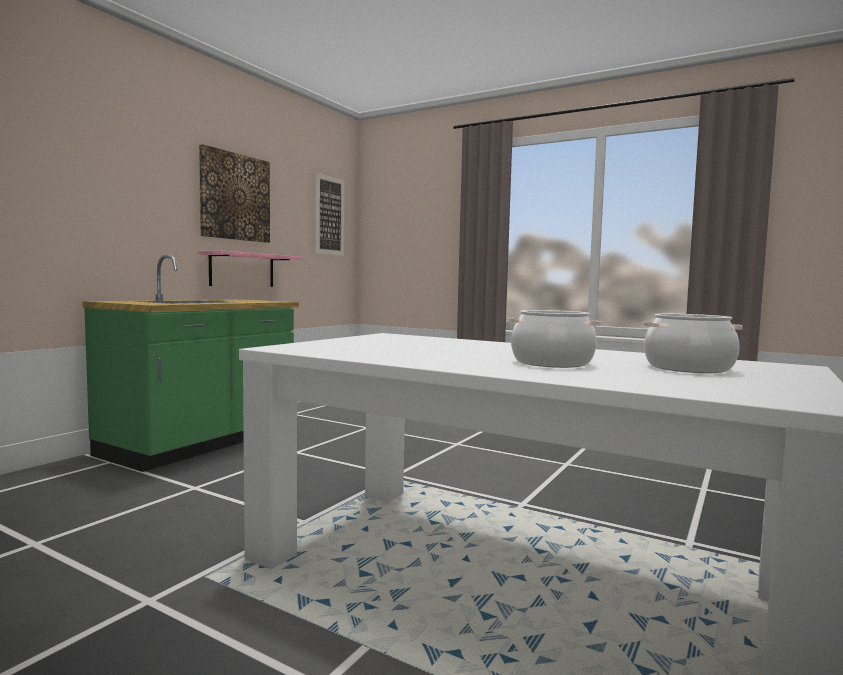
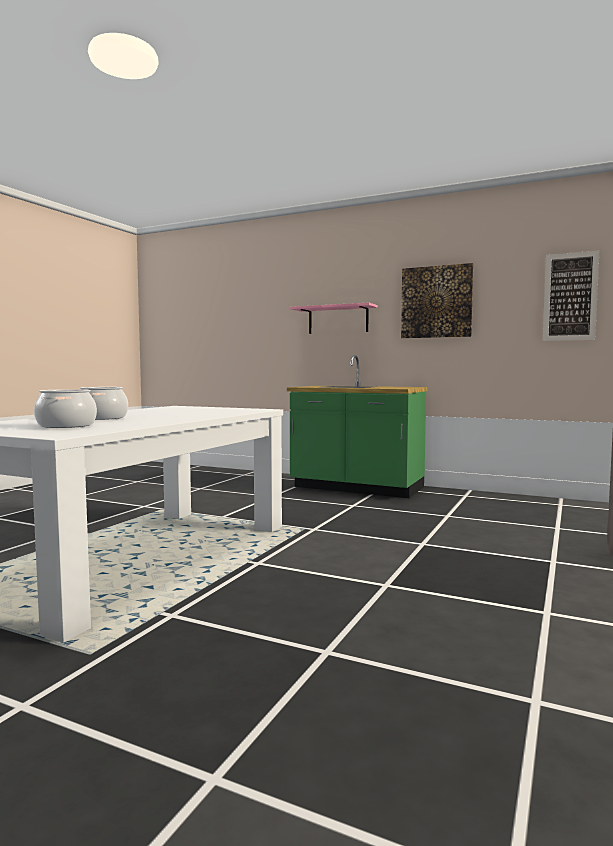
camera: 85 degrees right, 0 degrees up
pink shelf [198,250,303,287] -> pink shelf moved to [290,303,378,334]

